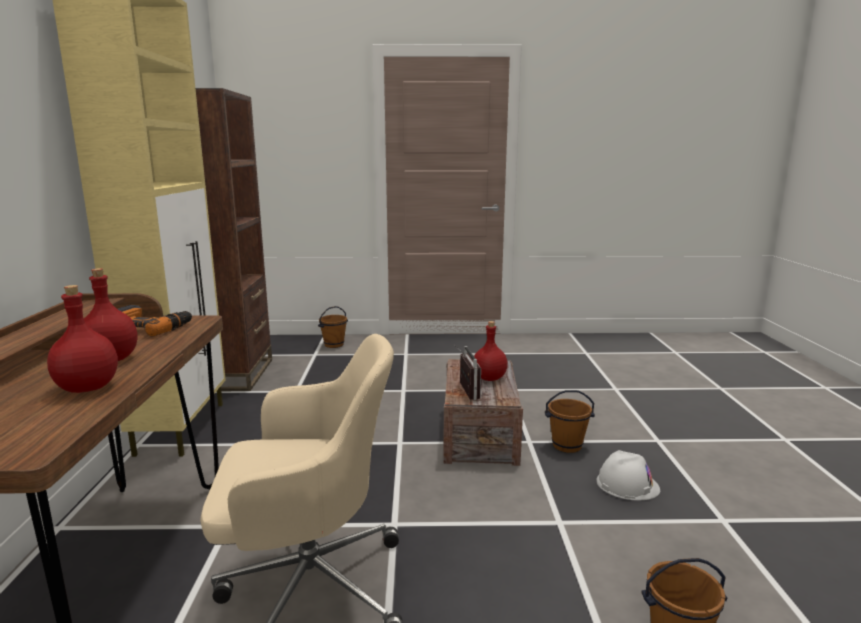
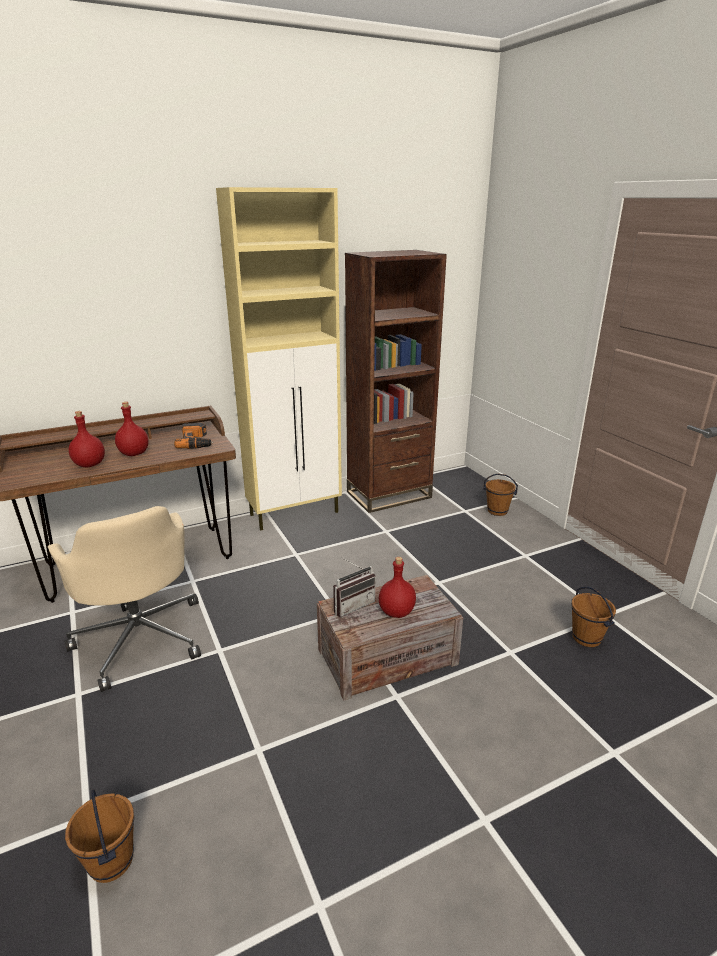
camera: 65 degrees right, 10 degrees up
brown bucket [545,390,595,453] -> brown bucket moved to [571,587,616,647]
white hard hat [596,450,660,500] -> none

